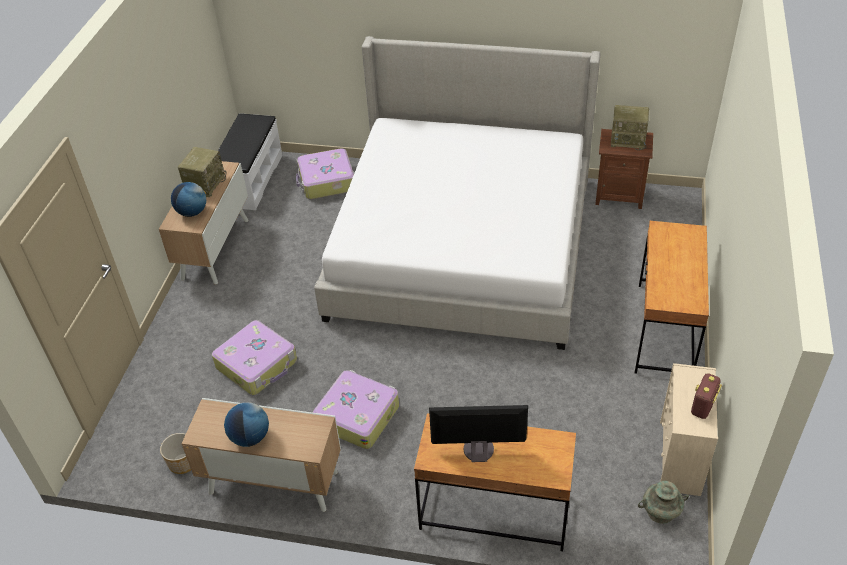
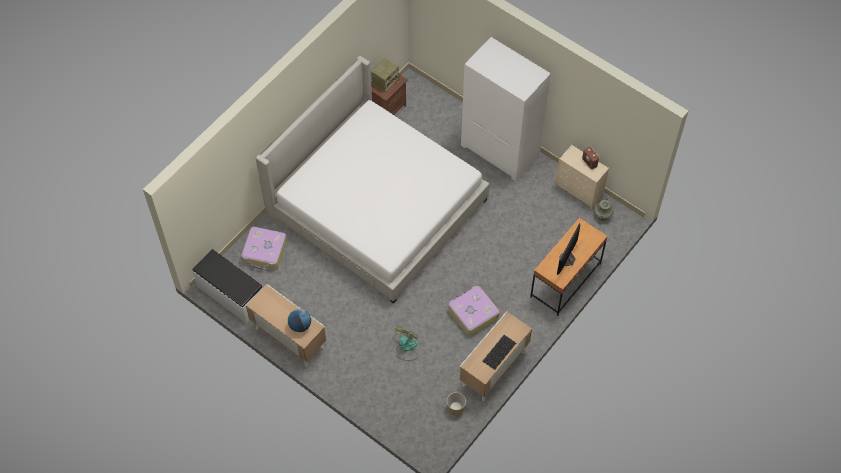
camera: 65 degrees left, 15 degrees up
radio [178,147,226,197] -> none
suitcase [212,320,297,395] -> fan [395,326,418,361]
globe [224,402,269,447] -> keyboard [482,335,516,370]
brown desk [635,221,709,374] -> white wardrobe [461,37,551,181]

